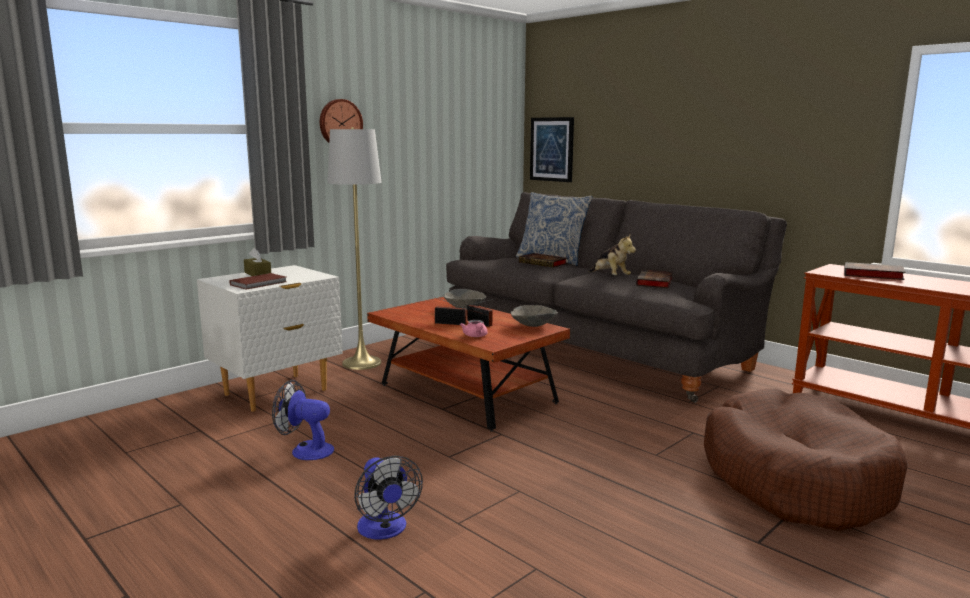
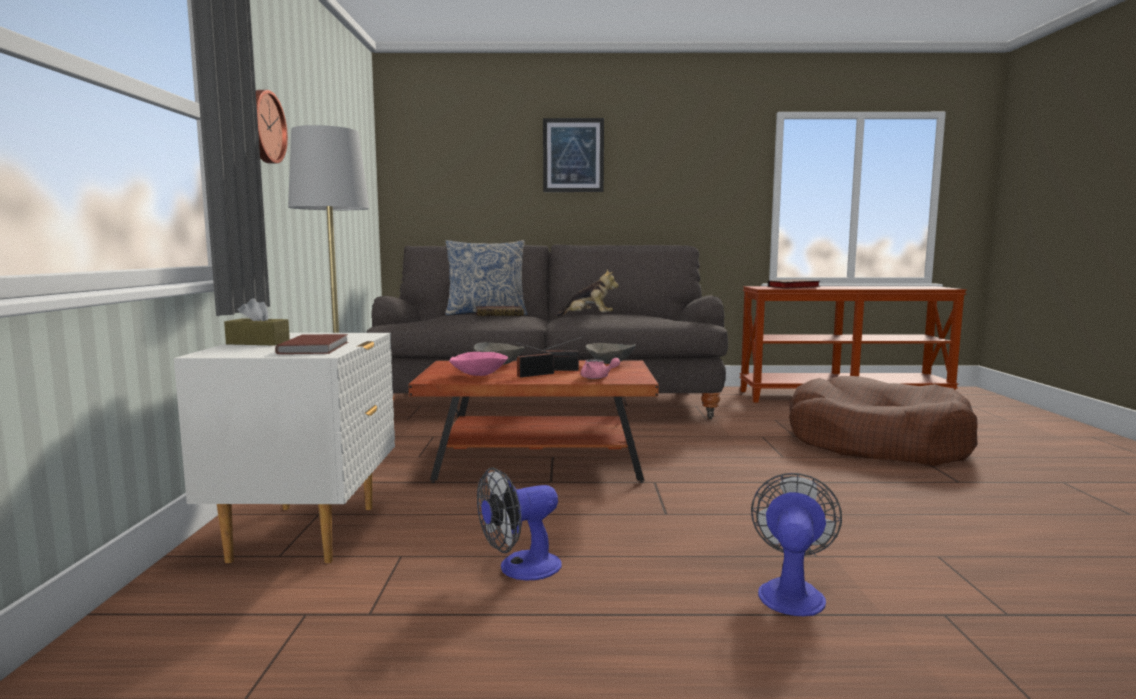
camera: 45 degrees left, 5 degrees down
fan [354,456,423,540] -> fan turned 90 degrees counterclockwise [751,473,842,616]
picture [530,117,574,182] -> picture moved to [543,118,604,192]
book [636,269,672,288] -> none
none -> pink bowl [449,352,508,376]

